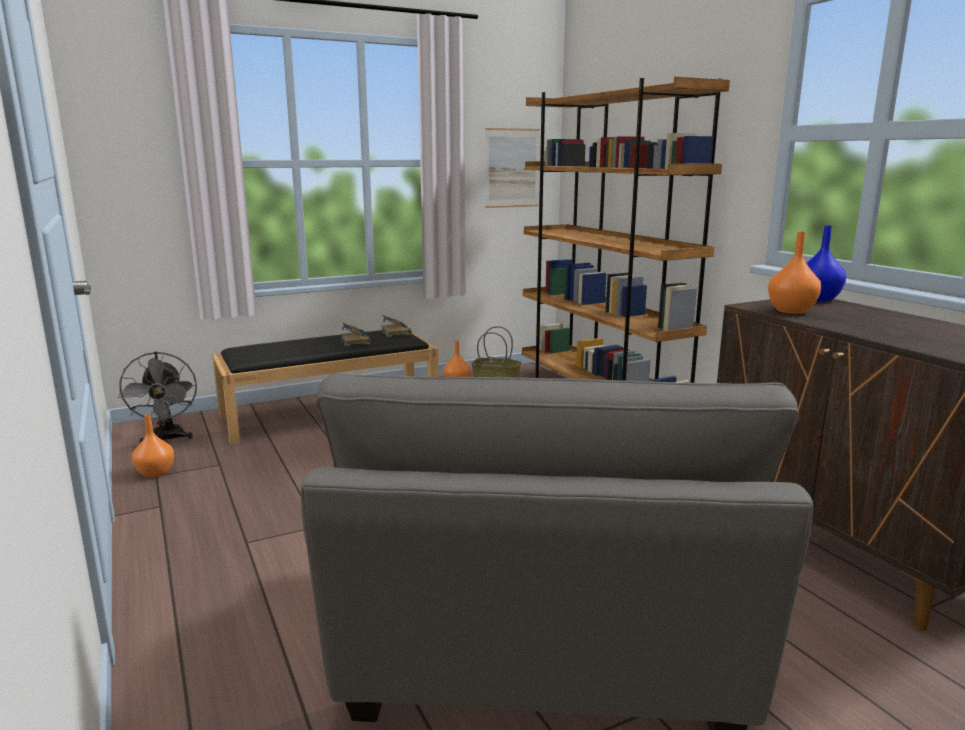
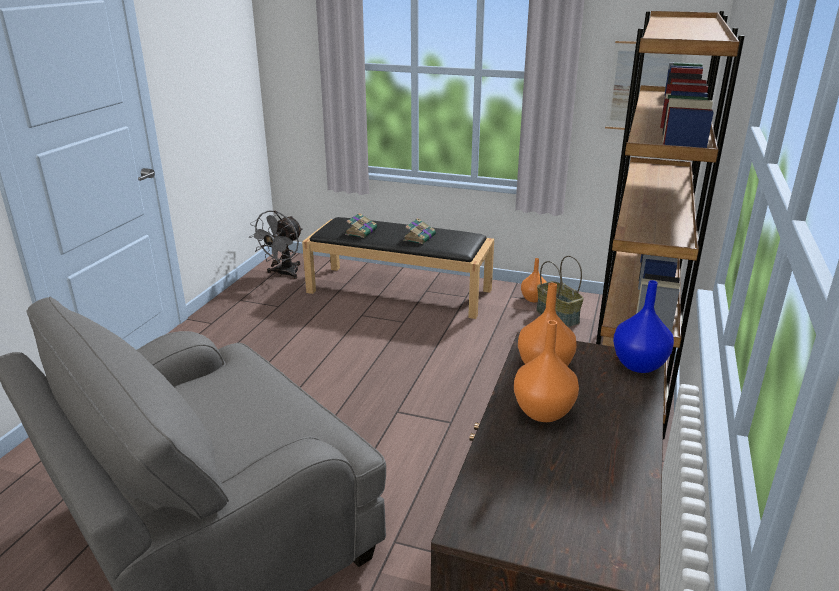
camera: 45 degrees right, 10 degrees up
orange vase [132,414,174,478] -> orange vase moved to [514,320,579,422]
book [380,315,412,337] -> book moved to [345,213,377,238]

